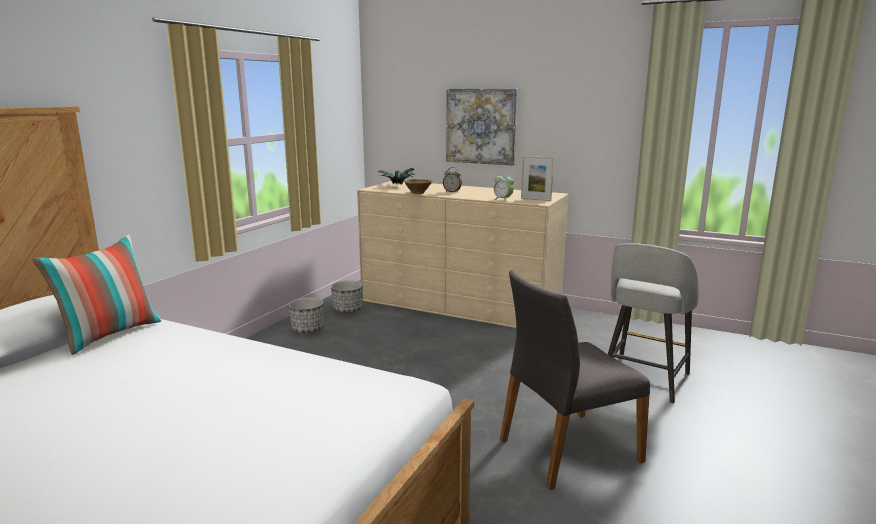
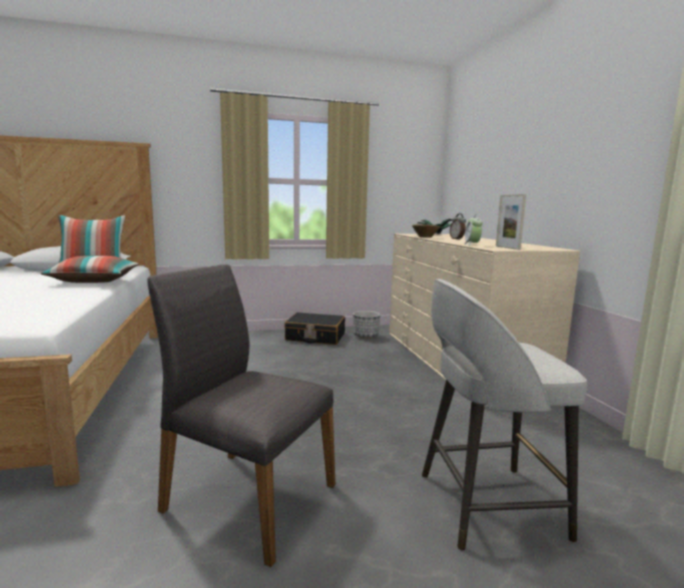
camera: 50 degrees right, 5 degrees down
planter [288,297,324,334] -> black suitcase [284,312,345,345]
picture [446,89,517,165] -> none
none -> pillow [41,256,139,283]

